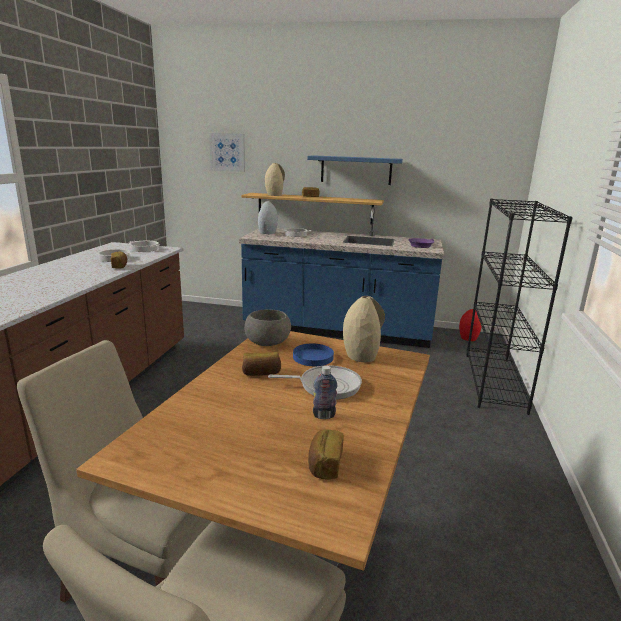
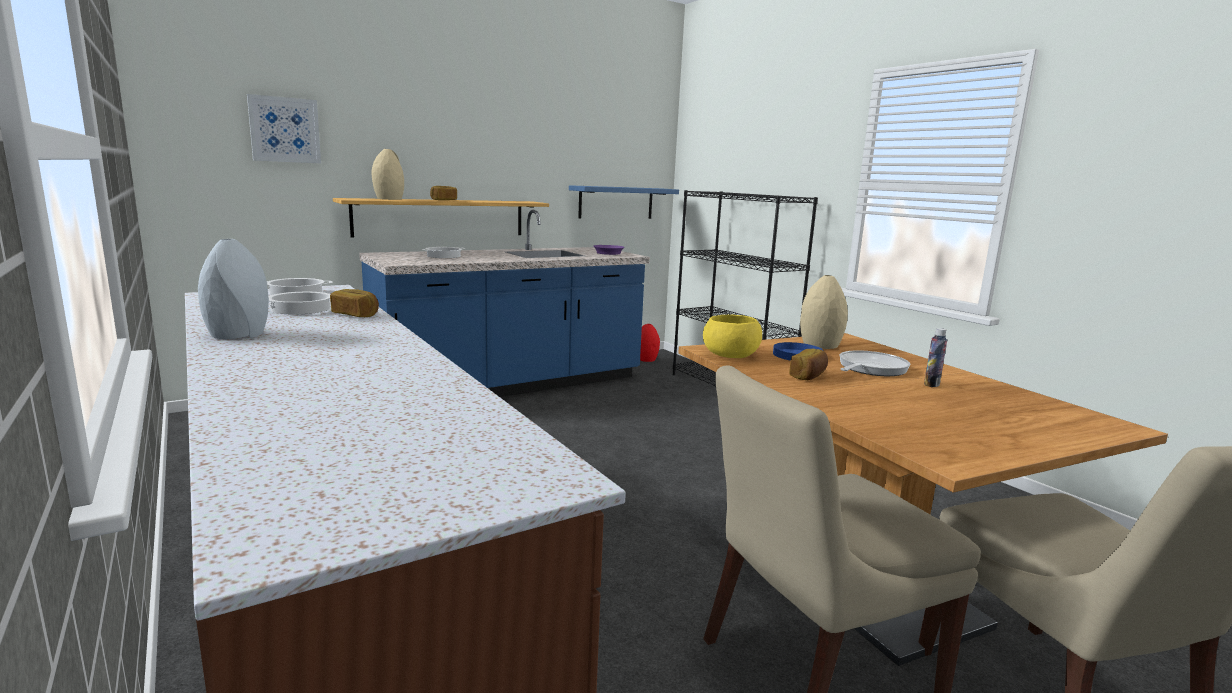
camera: 45 degrees left, 5 degrees down
grey bowl [244,309,291,346] -> yellow bowl [703,315,762,358]
grey vase [258,201,278,234] -> grey vase moved to [198,239,269,339]
blue shelf [307,155,403,185] -> blue shelf moved to [569,185,679,219]
bread [308,429,344,479] -> none

